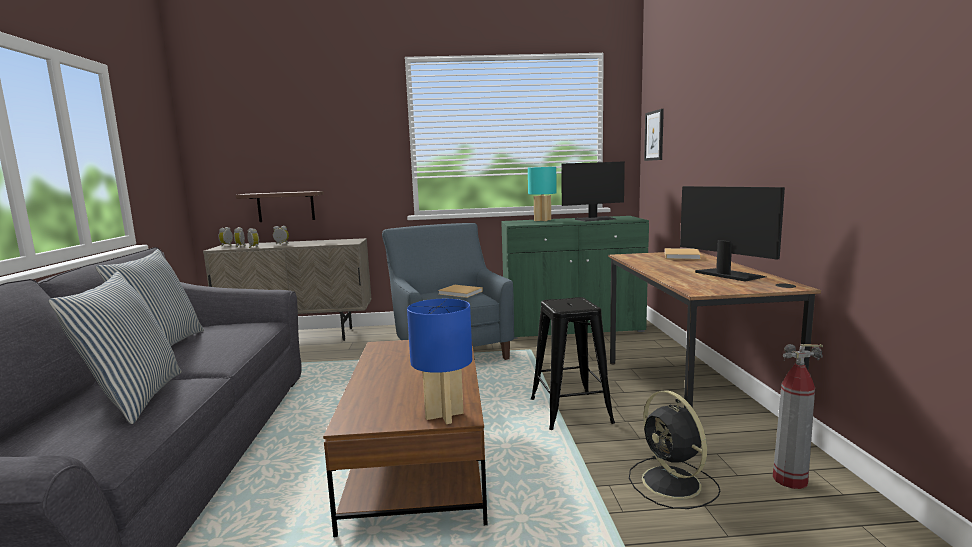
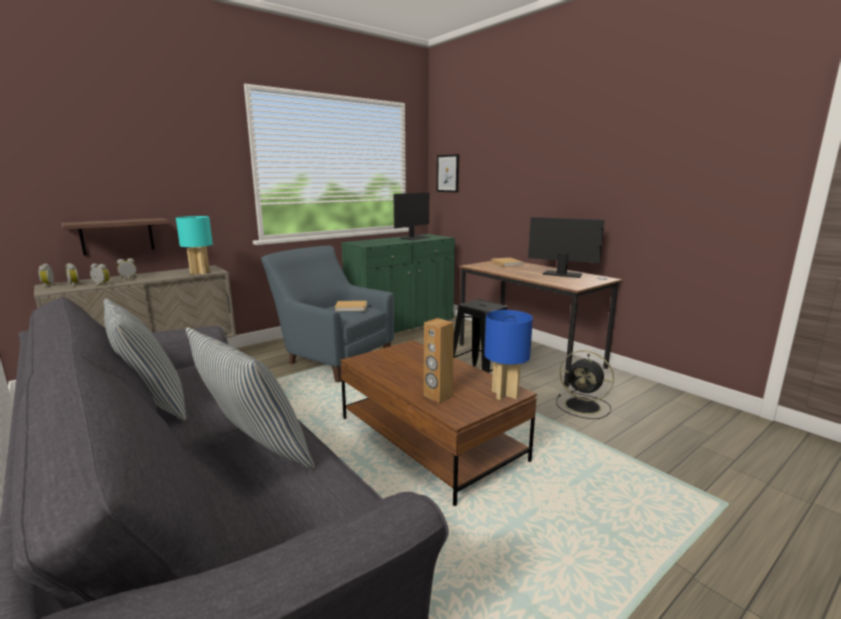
camera: 35 degrees left, 5 degrees up
turquoise table lamp [528,167,557,221] -> turquoise table lamp moved to [176,216,213,275]
fire extinguisher [773,344,823,489] -> none
none -> brown speaker [424,318,454,403]

